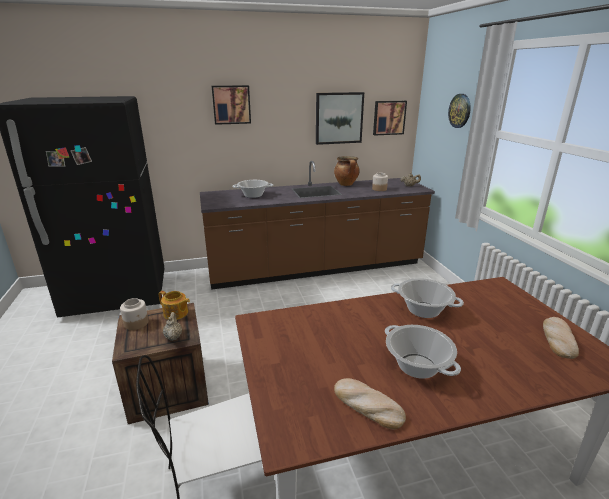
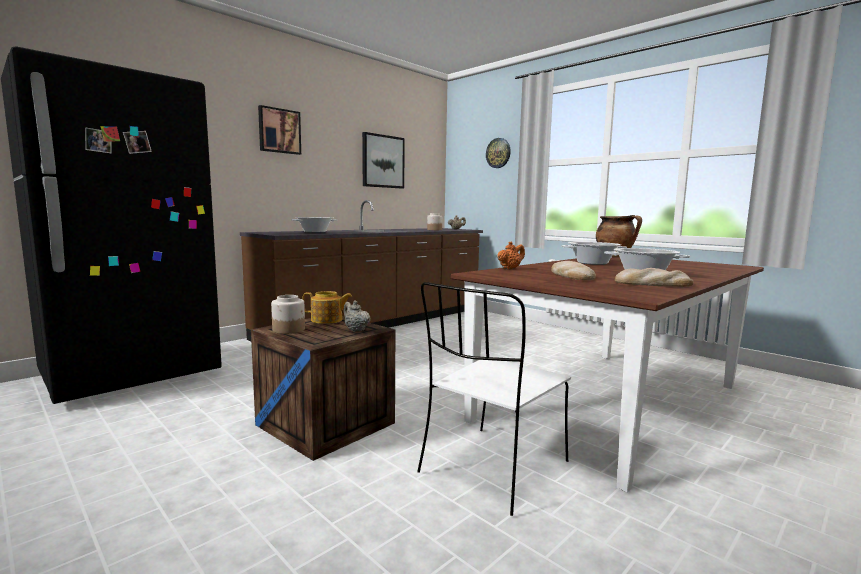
camera: 30 degrees left, 15 degrees down
cooking pot [334,156,360,186] -> cooking pot moved to [596,215,642,257]
picture [373,101,407,135] -> none
bread [543,317,579,359] -> bread moved to [551,261,596,280]
none -> orange teapot [497,241,525,269]

